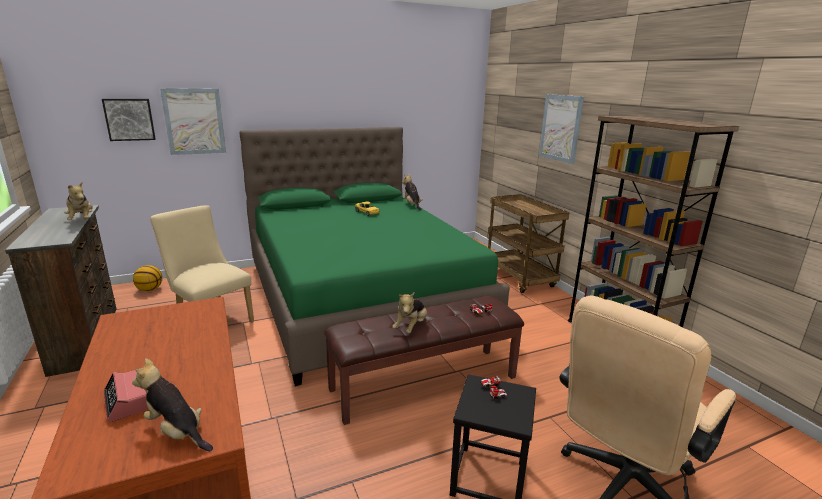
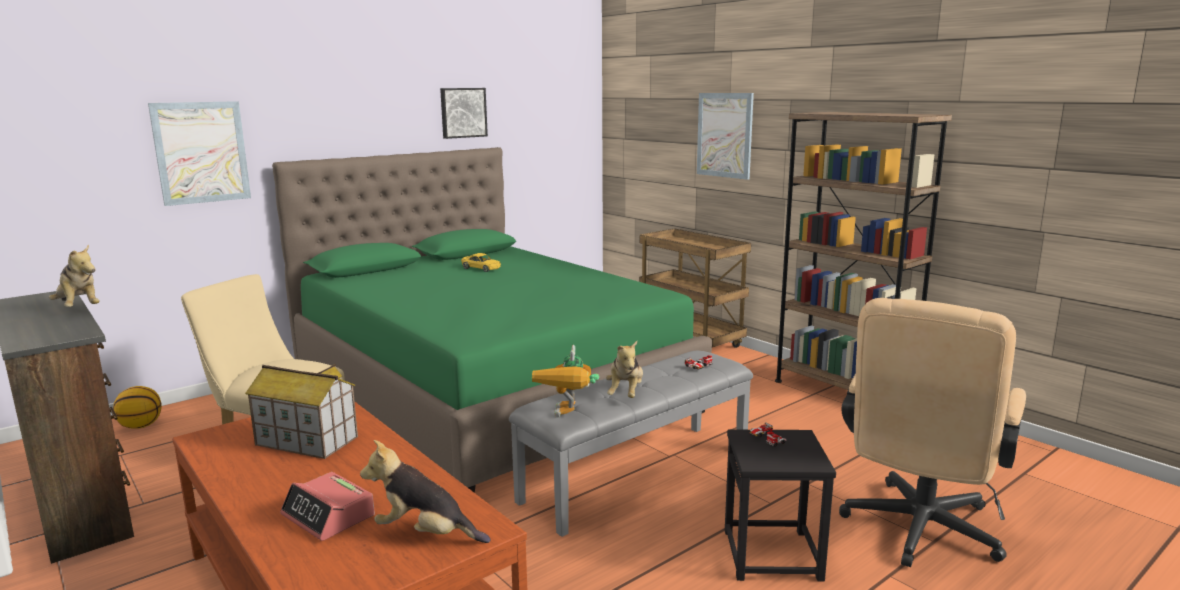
camera: 15 degrees left, 5 degrees down
picture [102,99,156,141] -> picture moved to [440,88,488,139]
brown bench [324,296,524,425] -> grey bench [509,351,753,537]
plush toy [402,174,423,211] -> none
none -> toy house [245,364,358,459]
none -> toy robot [532,345,599,417]

